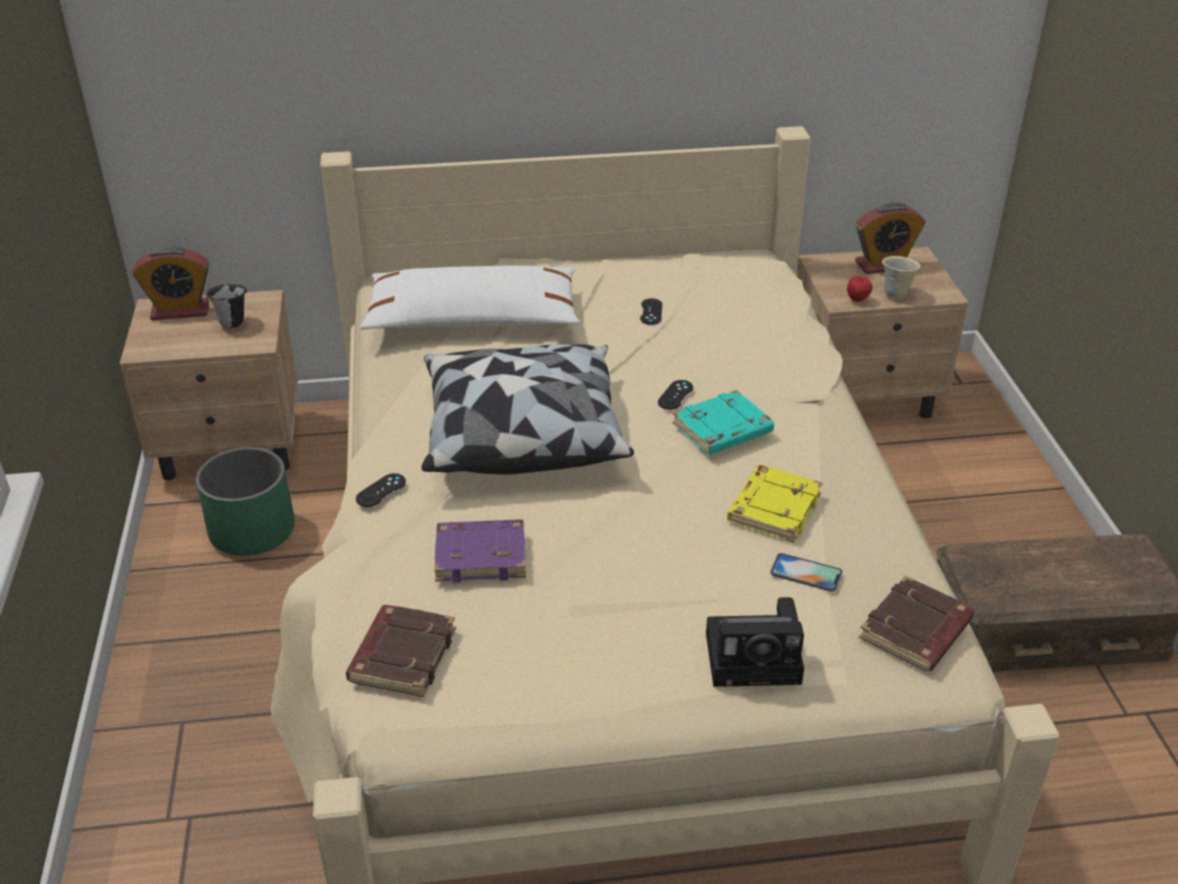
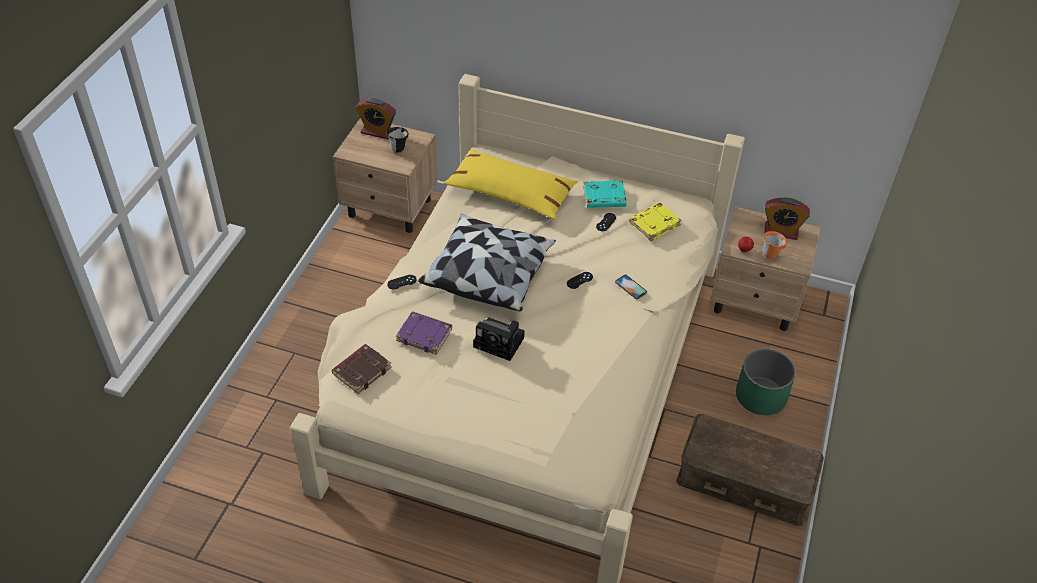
camera: 25 degrees right, 10 degrees up
green planter [196,447,295,556] -> green planter moved to [736,349,796,415]
white pillow [360,265,581,330] -> yellow pillow [443,149,578,220]
turquoise book [672,390,774,455] -> turquoise book moved to [583,180,627,208]
camera [706,597,804,687] -> camera moved to [473,317,525,361]
yellow book [727,465,822,543] -> yellow book moved to [629,203,682,241]
phone [770,553,843,592] -> phone moved to [615,275,647,299]
brown book [859,575,974,672] -> none
beige mug [882,256,921,299] -> orange mug [763,231,787,259]

